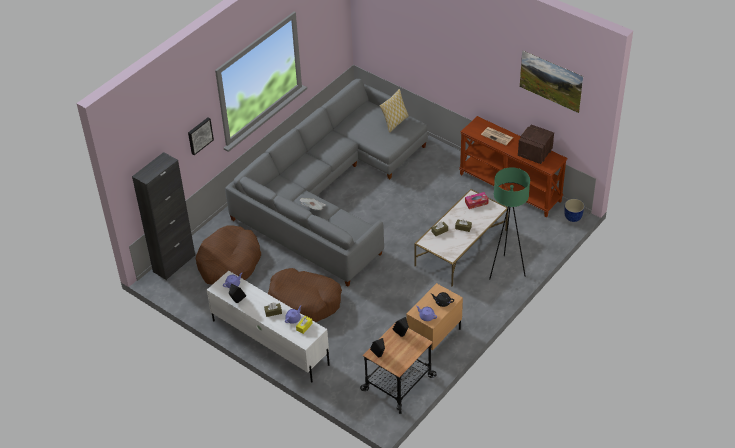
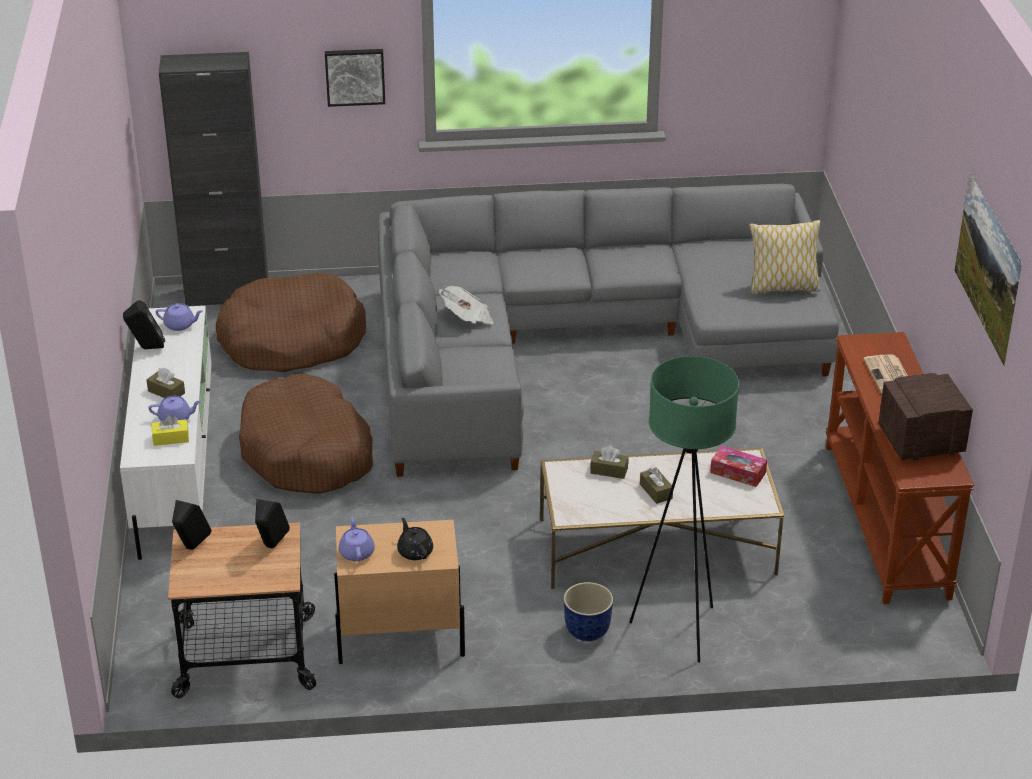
camera: 45 degrees right, 10 degrees down
planter [565,199,585,222] -> planter moved to [563,582,613,641]

